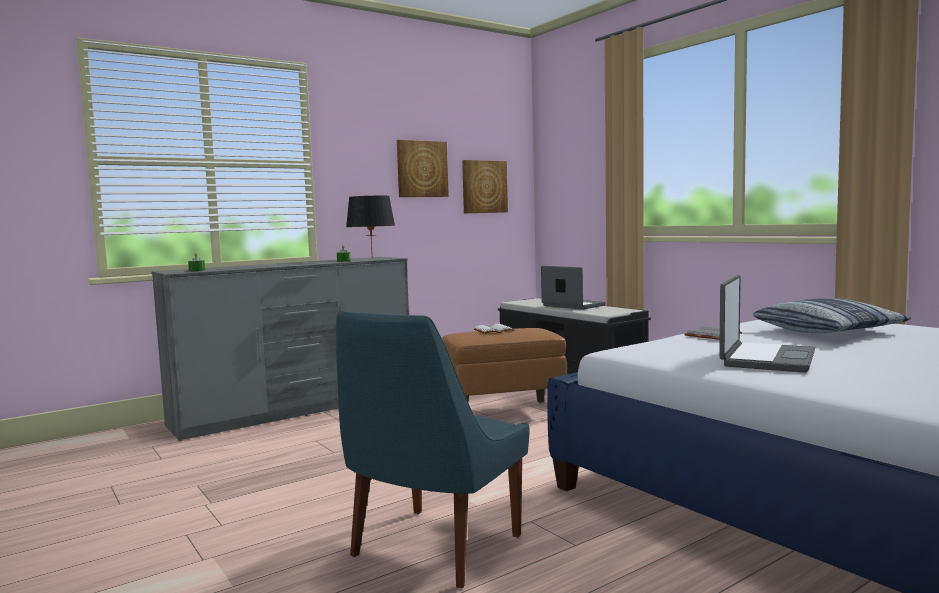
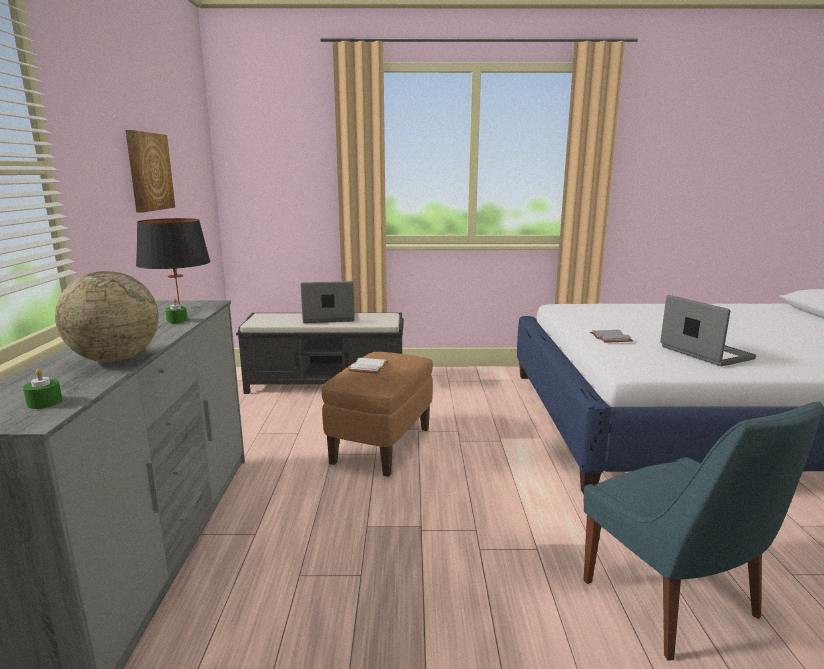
camera: 55 degrees left, 10 degrees up
picture [462,160,508,213] -> none
pillow [753,298,911,333] -> none
none -> globe [55,271,159,362]

